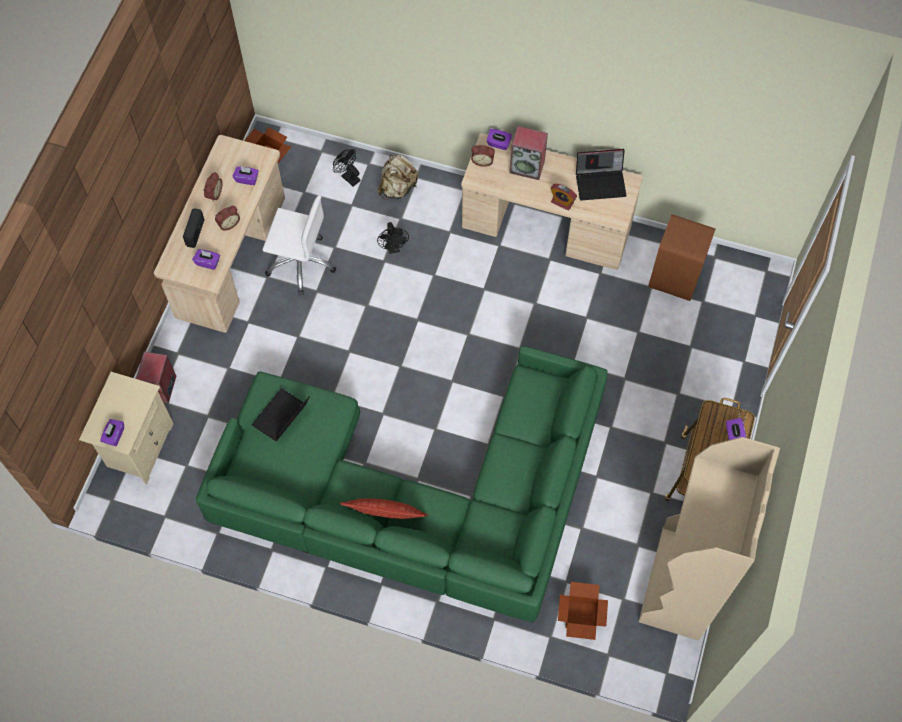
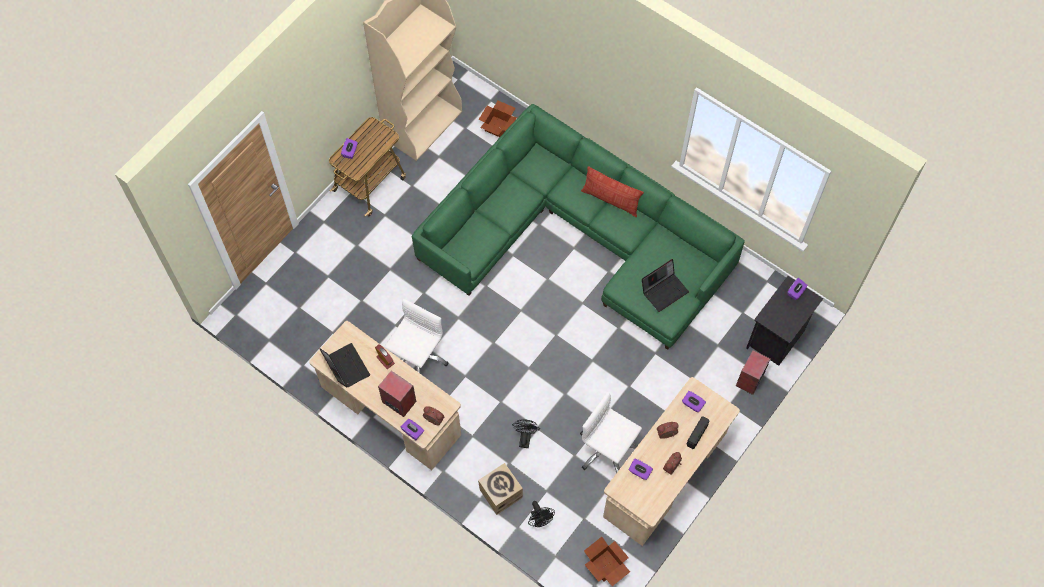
camera: 160 degrees left, 0 degrees up
beige nightstand [79,372,174,484] -> black nightstand [746,276,823,366]
beige backpack [377,155,418,200] -> cardboard box [478,463,523,515]
laptop [576,149,627,200] -> laptop turned 45 degrees clockwise [319,343,370,388]
brown trash can [648,214,716,301] -> none
none -> white office chair [384,299,449,374]

